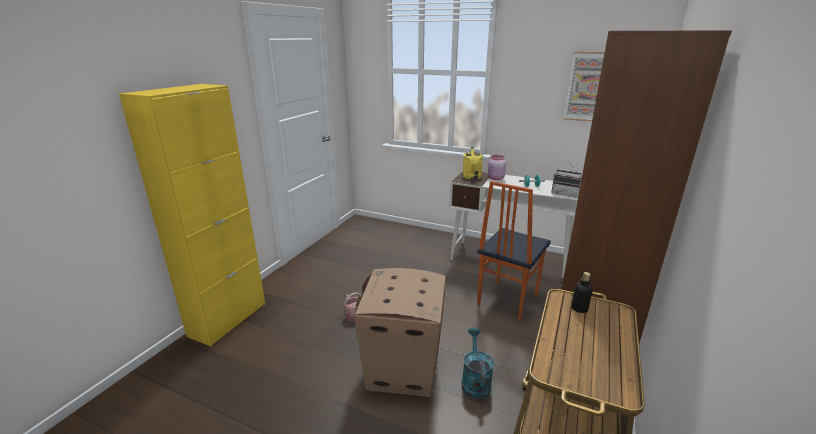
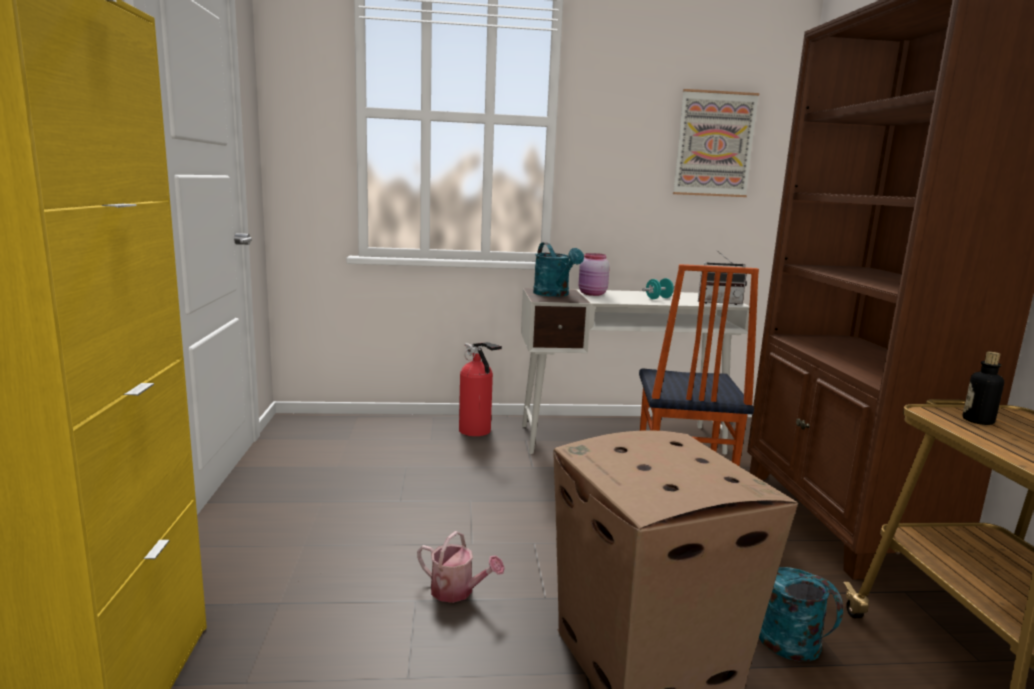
camera: 30 degrees left, 10 degrees down
yellow watering can [462,147,483,179] -> turquoise watering can [533,242,584,297]
none -> fire extinguisher [459,342,502,436]

